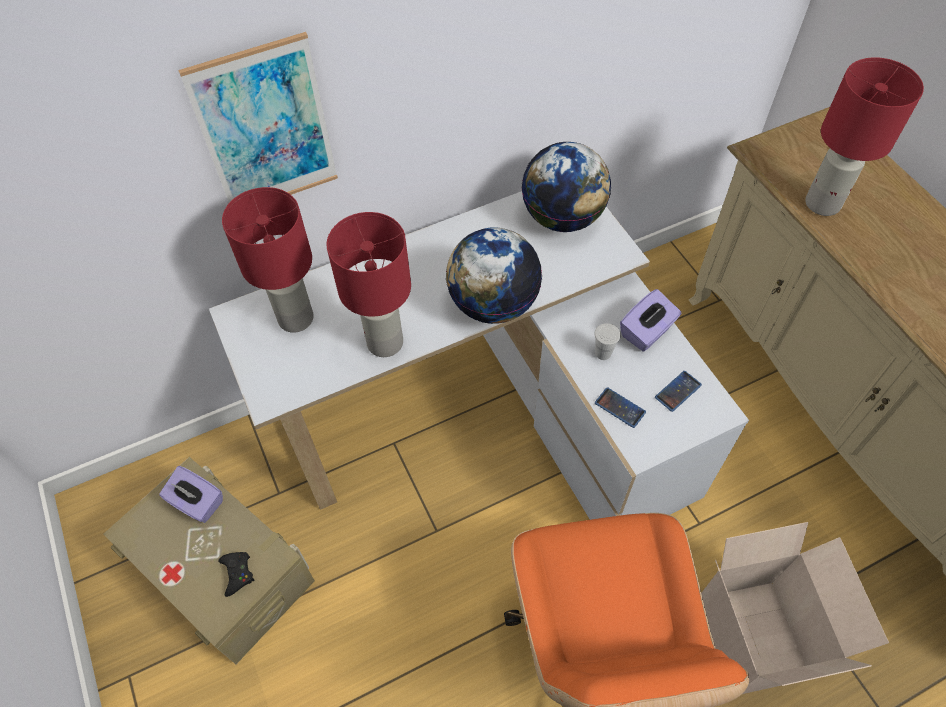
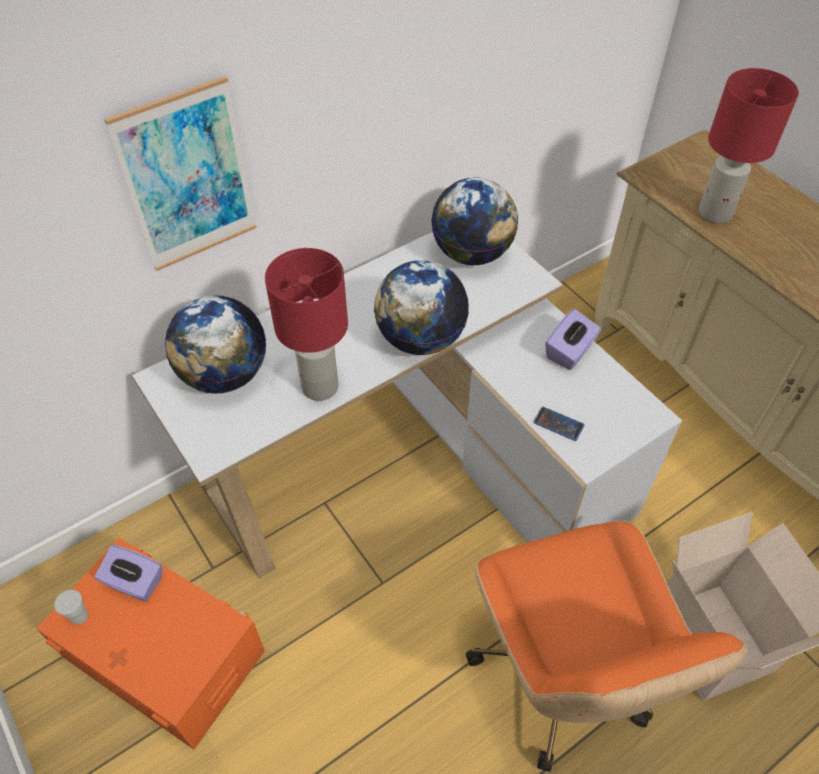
camera: 10 degrees left, 5 degrees down
beige storage box [104,457,315,664] -> orange storage box [36,538,265,750]
black game controller [218,552,254,597] -> none
red table lamp [222,187,314,333] -> globe [165,295,266,394]
white cup [594,323,621,360] -> white cup moved to [54,590,88,625]
phone [655,371,702,412] -> none

